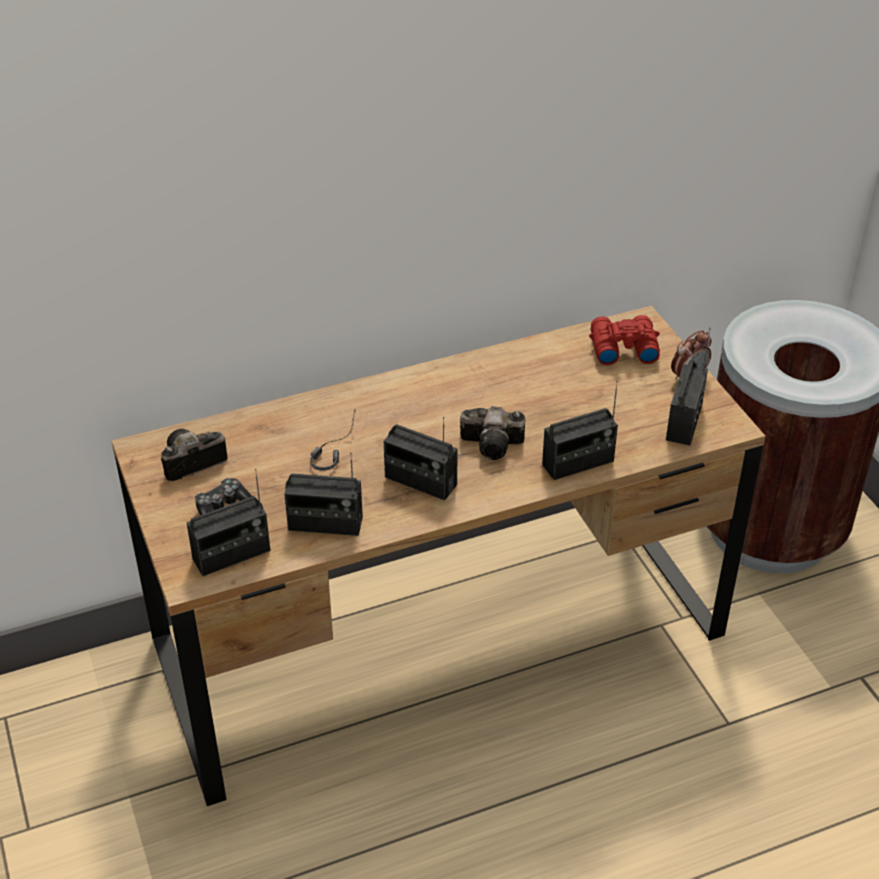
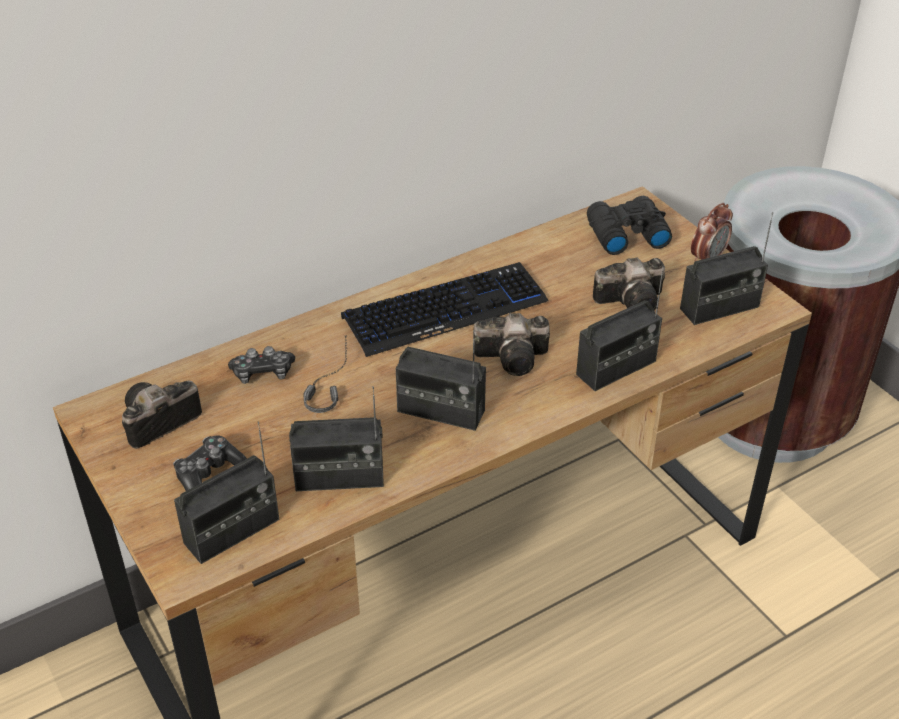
camera: 10 degrees left, 0 degrees up
red binoculars [589,315,660,365] -> black binoculars [587,196,672,255]
radio [666,328,711,445] -> radio turned 60 degrees clockwise [680,212,773,325]
none -> game controller [228,346,295,384]
none -> keyboard [341,262,549,357]
none -> camera [593,257,665,310]

